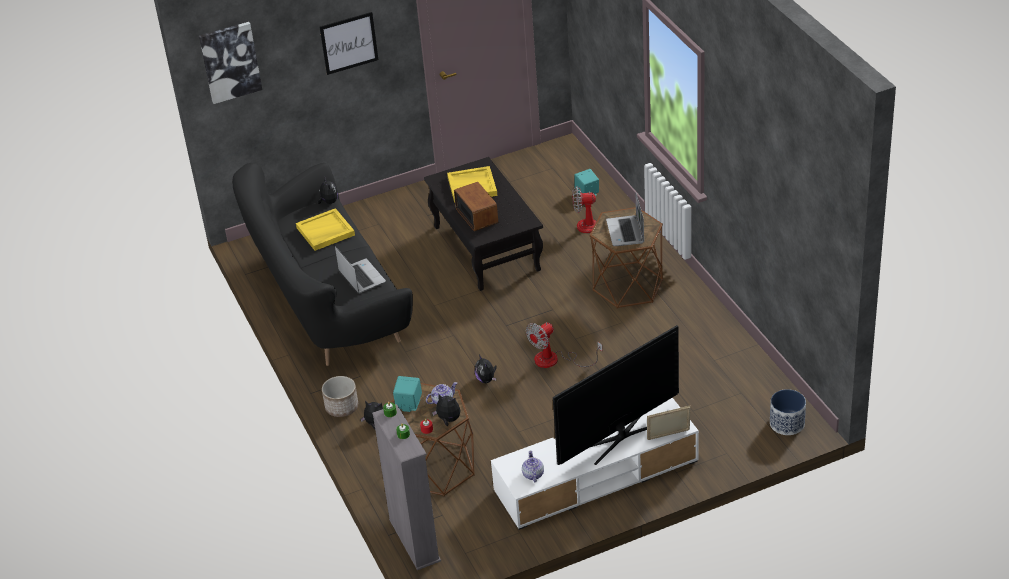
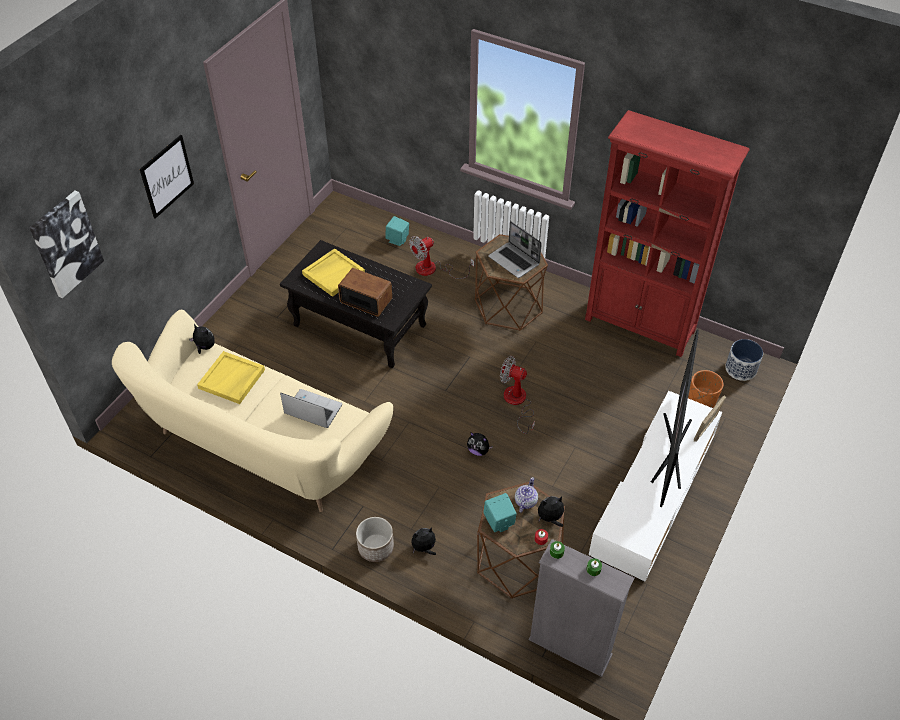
camera: 40 degrees left, 10 degrees up
black sofa [232,163,413,366] -> beige sofa [112,310,393,512]
teapot [522,450,544,483] -> none
fan [526,322,602,368] -> fan turned 105 degrees clockwise [500,356,535,434]
none -> red bookcase [585,110,749,357]
none -> orange planter [688,370,723,408]

